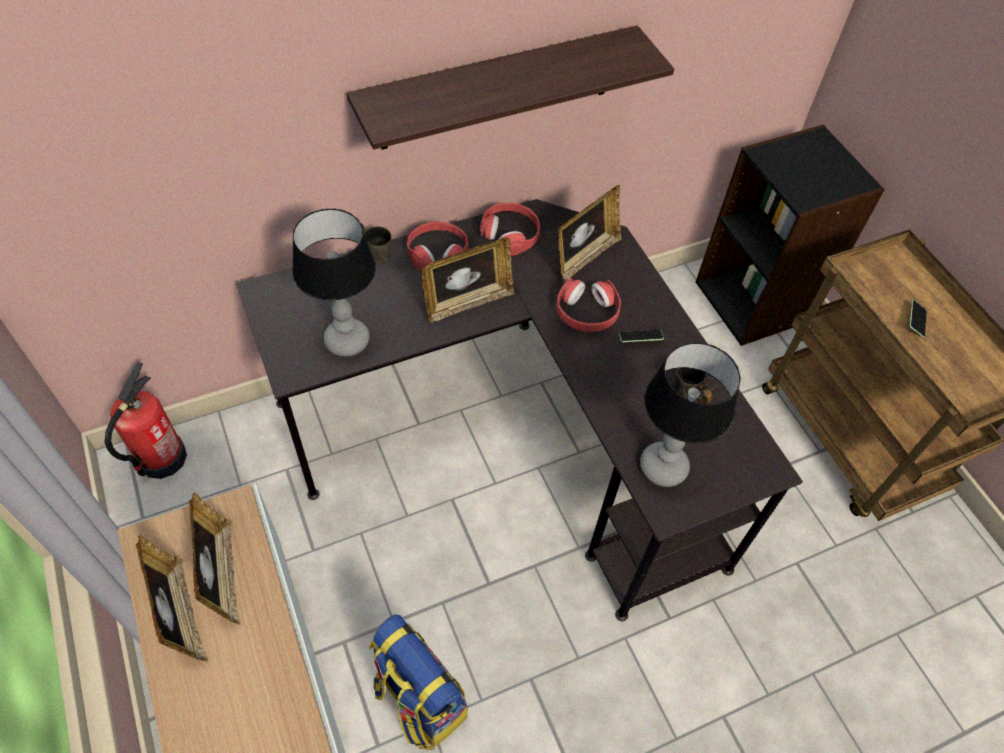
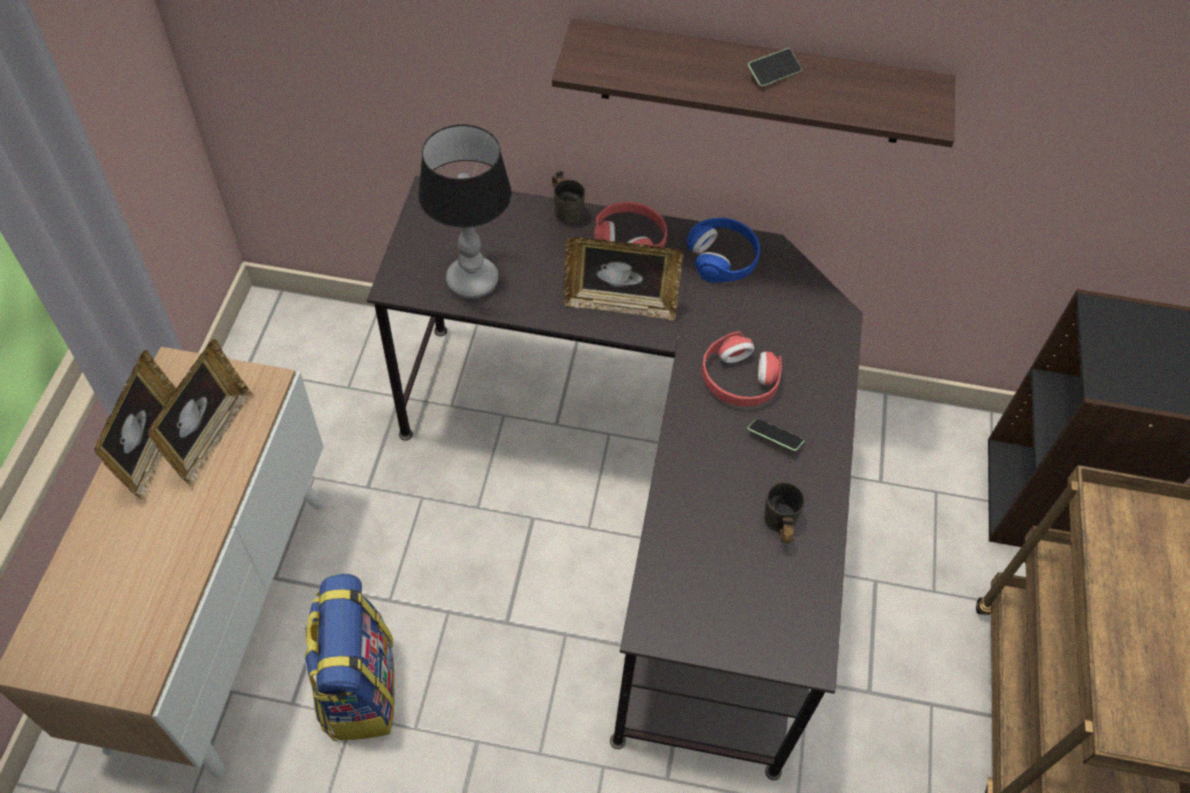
camera: 35 degrees right, 0 degrees up
fire extinguisher [105,362,187,479] -> none
red headphones [480,203,540,256] -> blue headphones [686,218,760,282]
picture frame [557,185,622,283] -> none
table lamp [640,343,741,487] -> none
phone [909,300,927,337] -> phone moved to [748,48,802,87]

